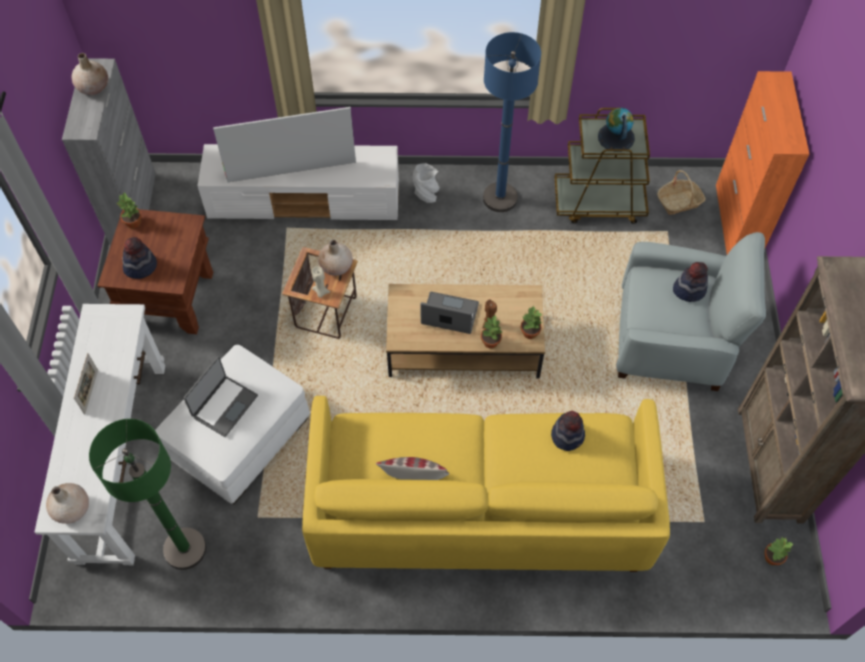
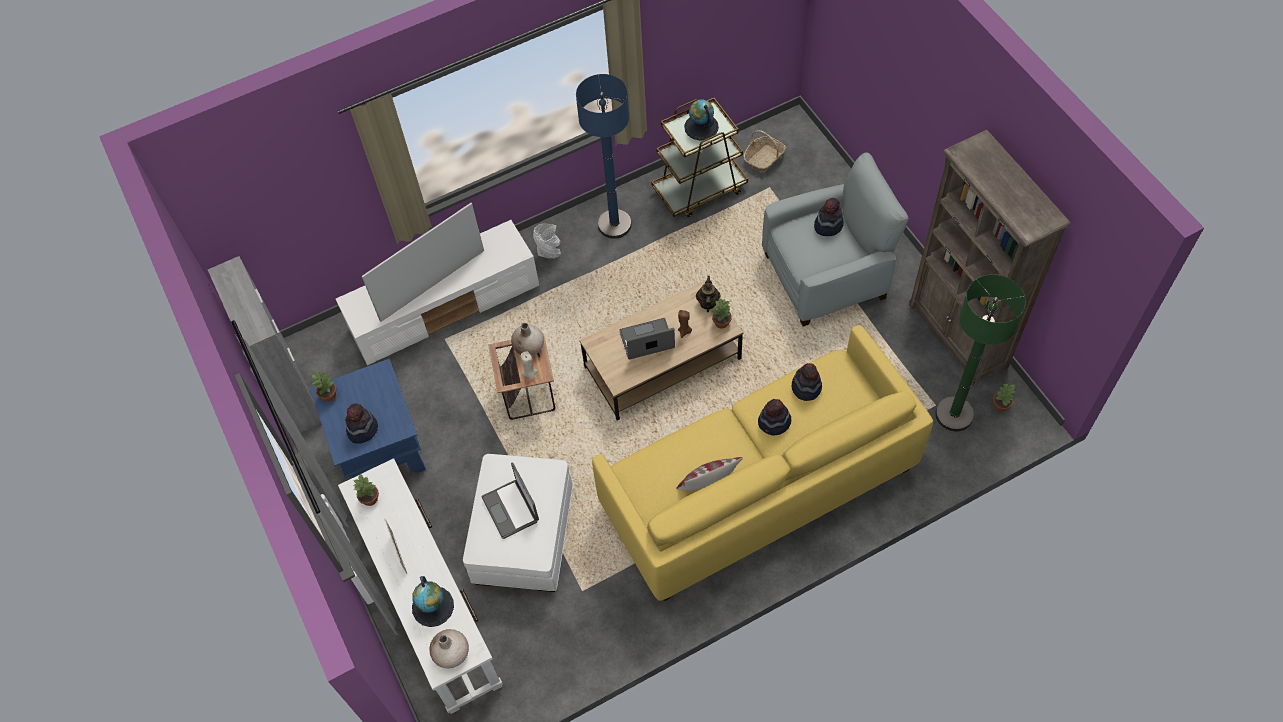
camera: 25 degrees left, 0 degrees up
beige vase [71,53,108,95] -> none
green floor lamp [89,419,206,570] -> green floor lamp moved to [936,274,1026,432]
brown side table [97,209,213,334] -> blue side table [310,359,426,478]
laptop [183,356,258,437] -> laptop turned 150 degrees clockwise [481,462,539,539]
potted plant [481,315,502,349] -> potted plant moved to [354,474,379,506]
orange cabinet [716,71,809,254] -> none
none -> globe [412,576,454,627]
none -> teapot [696,276,721,312]
none -> hat [758,399,791,436]

